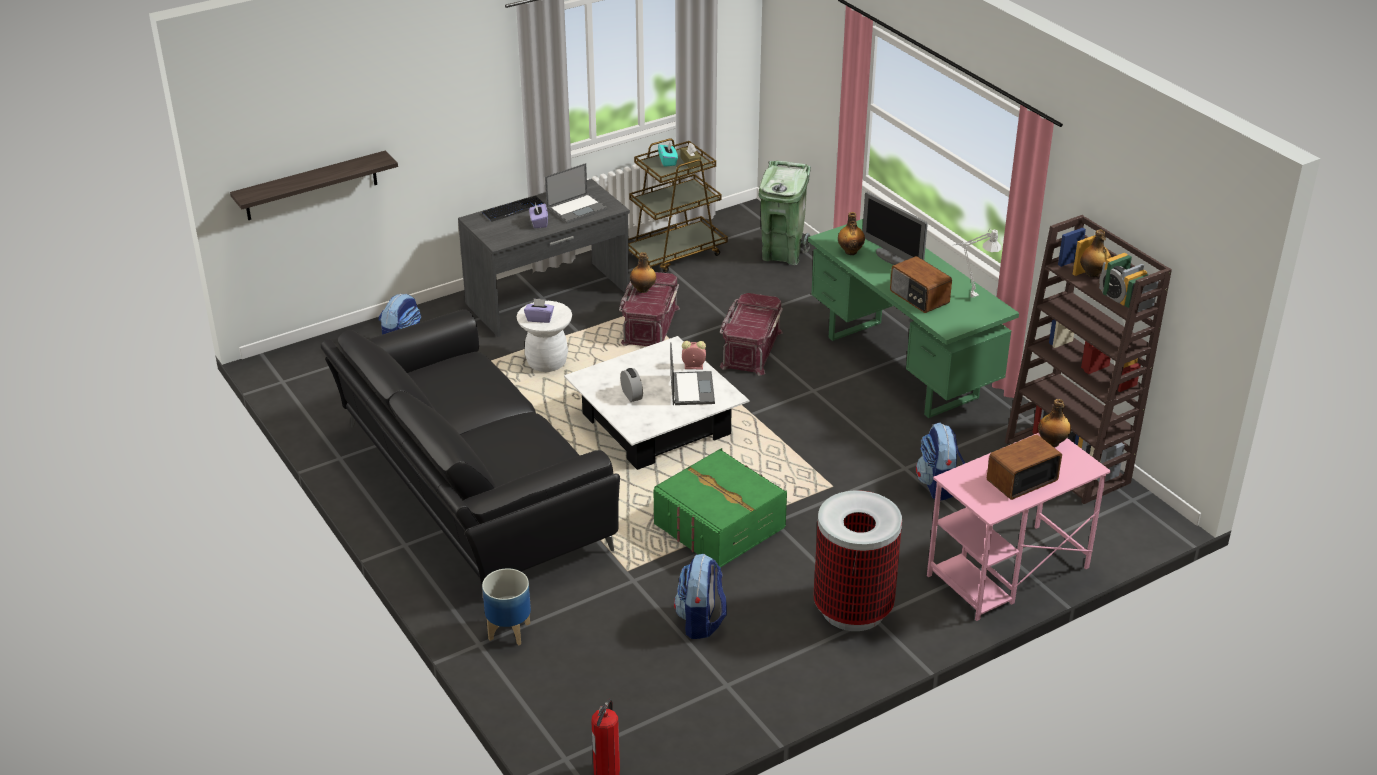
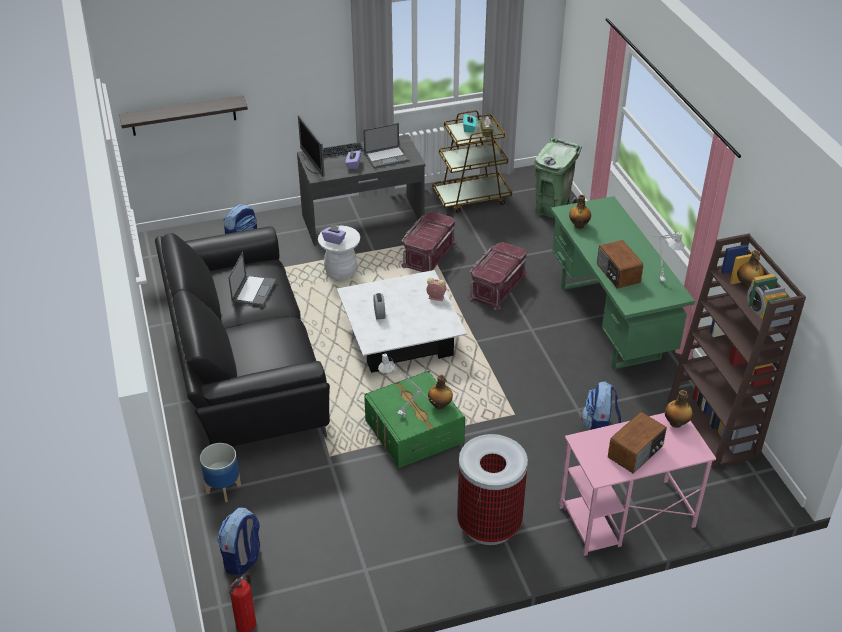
camera: 15 degrees right, 5 degrees up
bottle [630,252,656,293] -> bottle moved to [428,375,453,409]
laptop [670,342,715,405] -> laptop moved to [228,252,276,306]
backpack [674,554,727,639] -> backpack moved to [217,508,260,575]
monitor [862,192,928,265] -> monitor moved to [298,115,325,177]
radio [987,435,1062,500] -> radio turned 150 degrees clockwise [608,412,667,473]
none -> grey table lamp [378,354,434,418]

